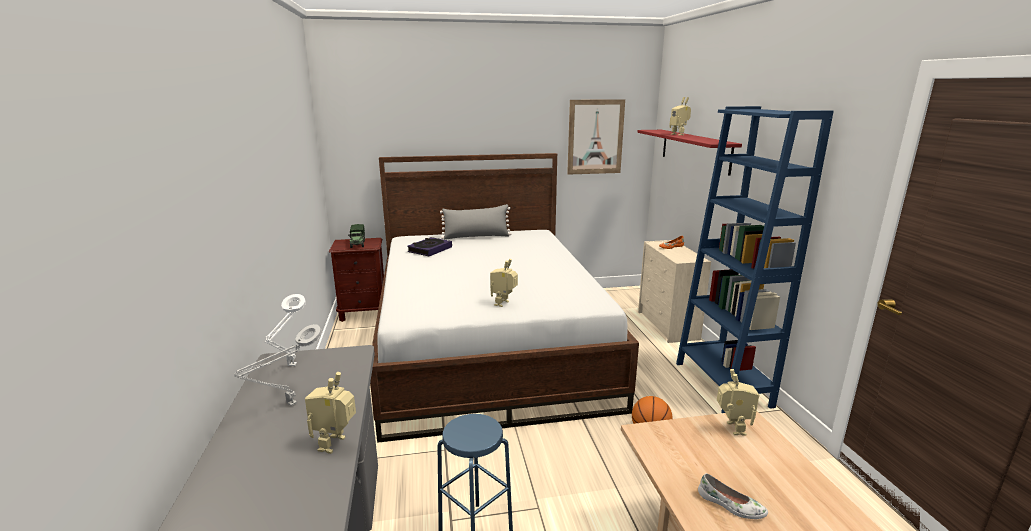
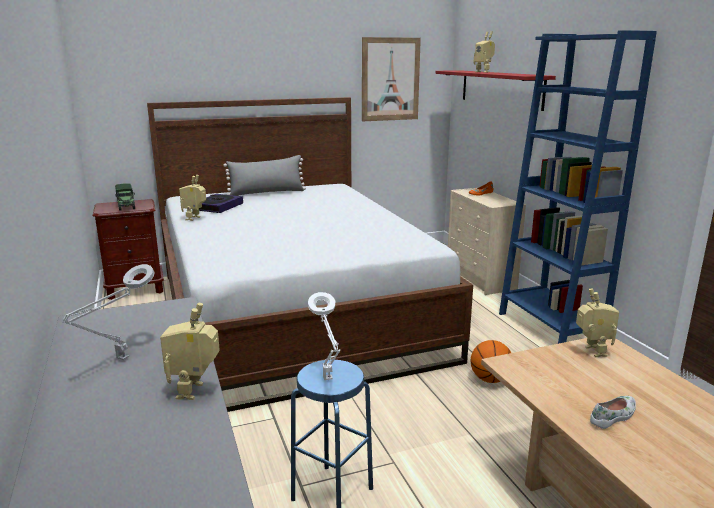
camera: 10 degrees left, 0 degrees up
white table lamp [264,294,306,366] -> white table lamp moved to [308,292,340,380]
toy robot [490,259,518,307] -> toy robot moved to [179,175,206,221]
white shoe [698,473,768,519] -> white shoe turned 60 degrees counterclockwise [590,396,636,429]

